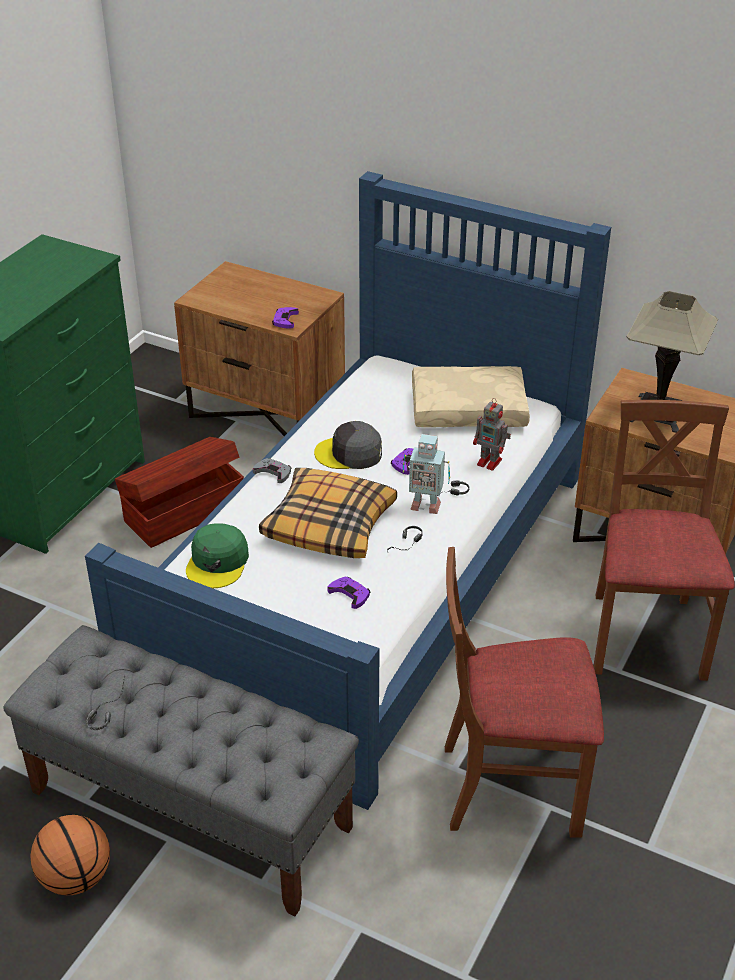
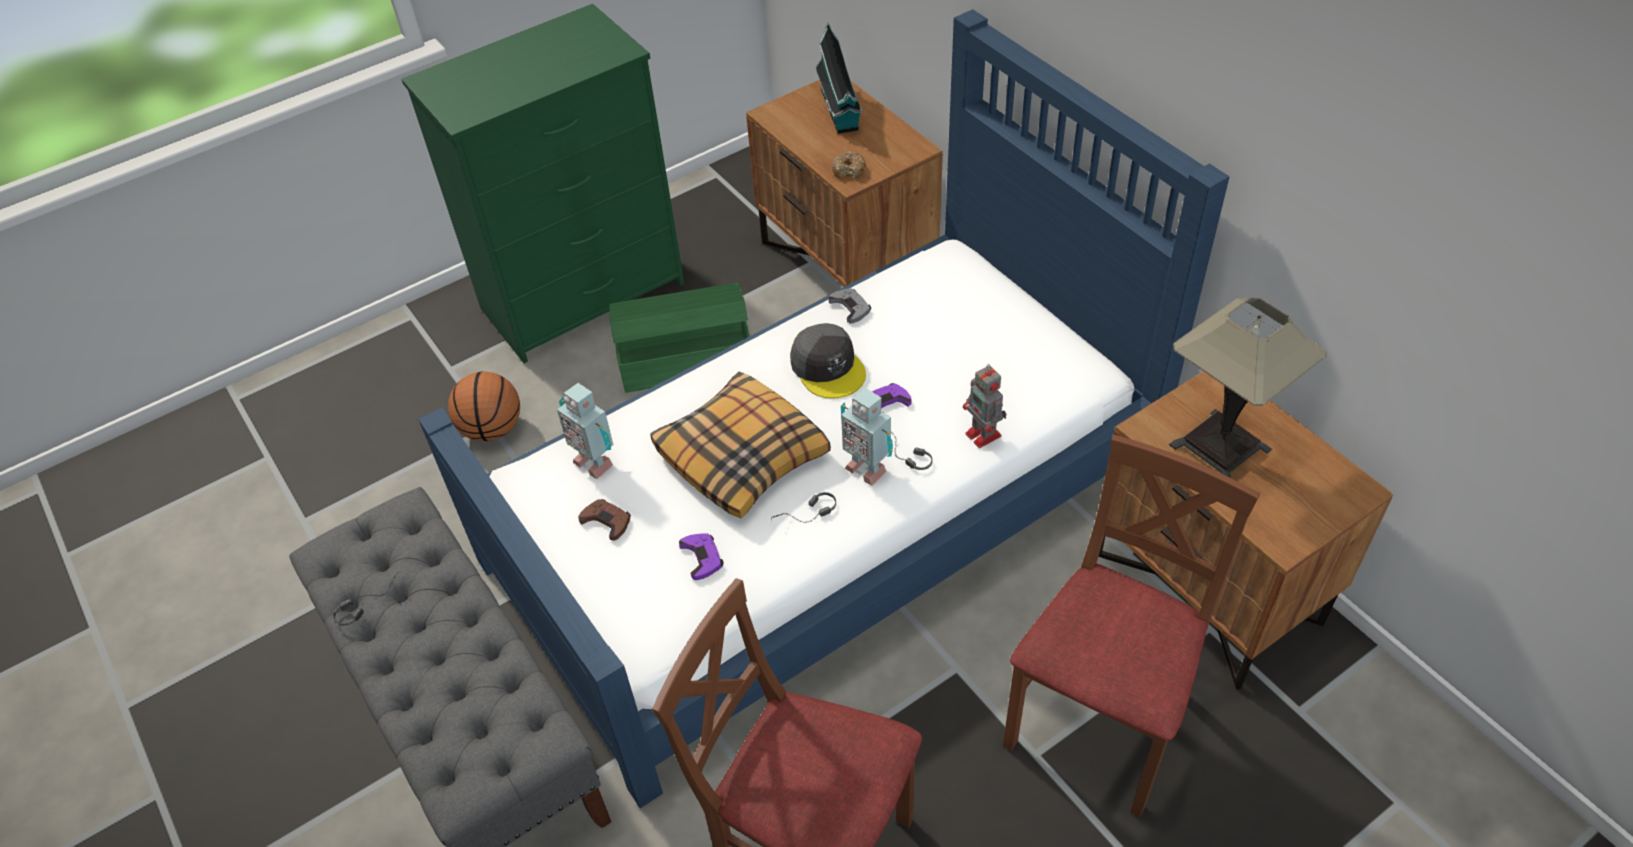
camera: 30 degrees right, 10 degrees up
basketball [30,815,110,895] -> basketball moved to [448,372,520,441]
brown storage box [115,437,244,548] -> green storage box [609,282,750,393]
green cap [186,523,249,588] -> toy robot [557,383,613,479]
grey game controller [253,458,292,483] -> grey game controller moved to [829,288,871,324]
purple game controller [272,307,299,329] -> donut [832,151,866,179]
grey cap [314,421,382,469] -> grey cap turned 150 degrees counterclockwise [790,323,866,399]
beige pillow [412,366,530,427] -> none
none -> brown game controller [578,499,631,541]
none -> toy house [815,22,863,134]

